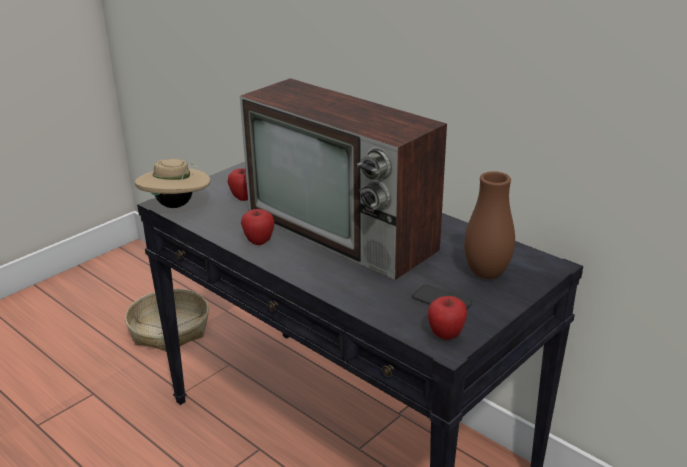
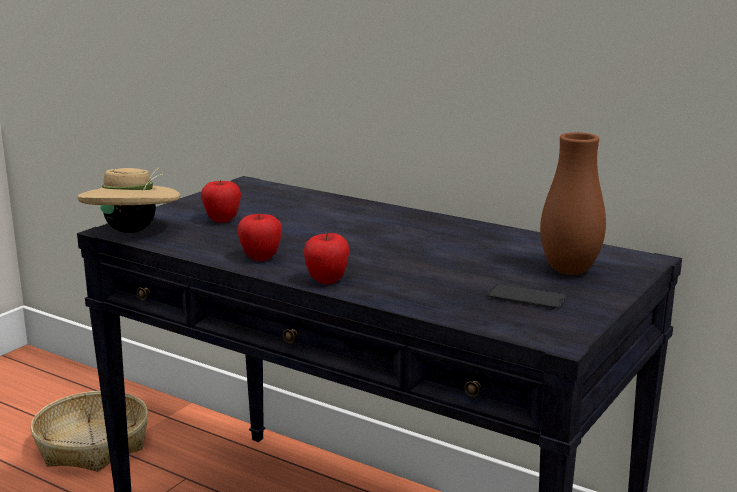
camera: 10 degrees left, 10 degrees down
television [240,78,447,280] -> none
apple [428,296,467,340] -> apple moved to [304,233,349,284]

